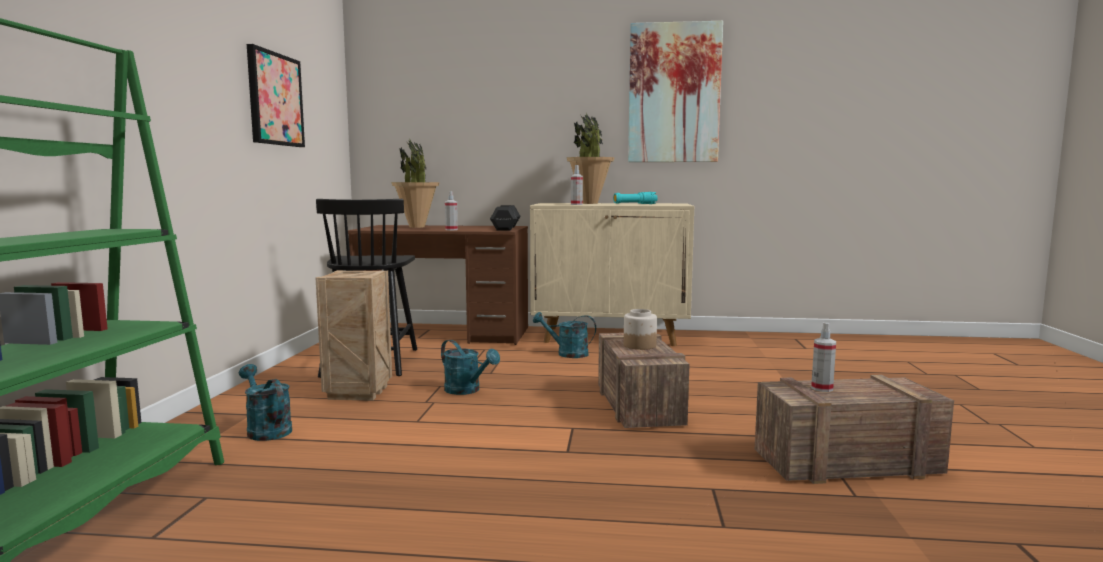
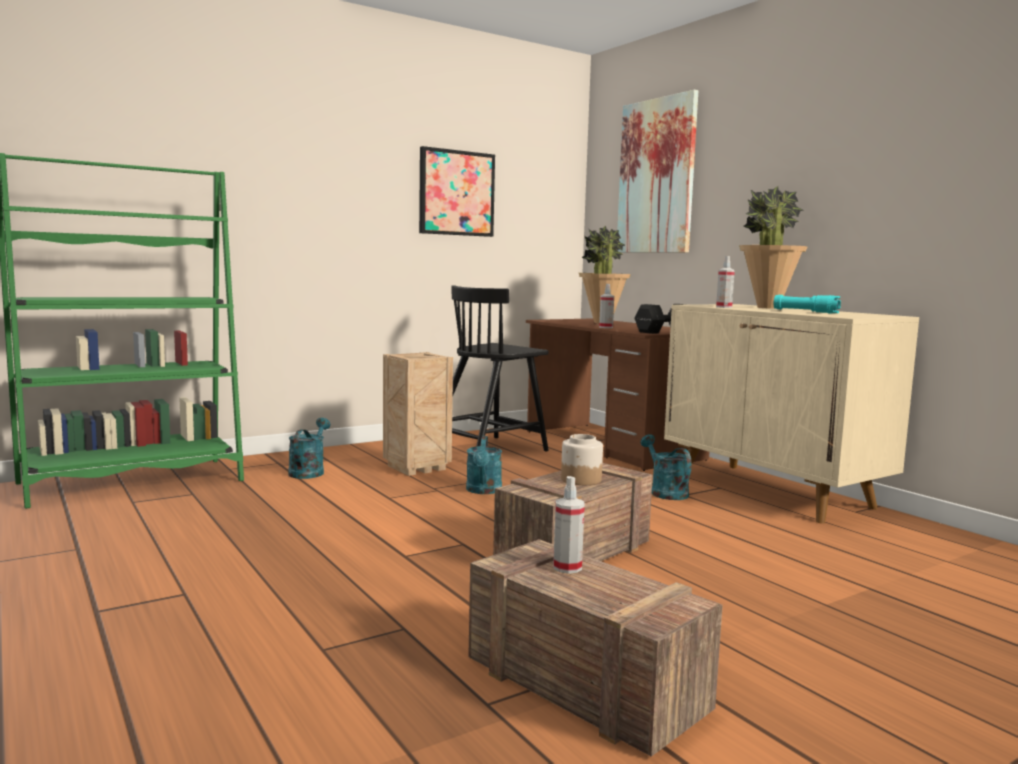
camera: 50 degrees right, 0 degrees up
picture [628,21,723,162] -> picture moved to [617,90,698,253]

